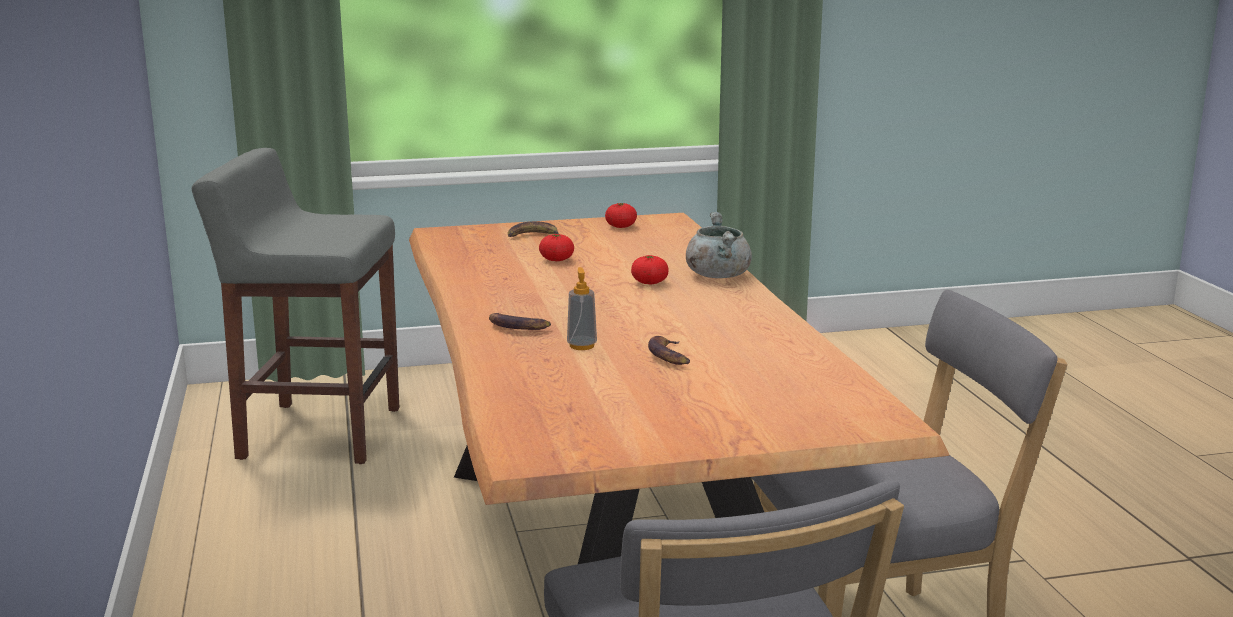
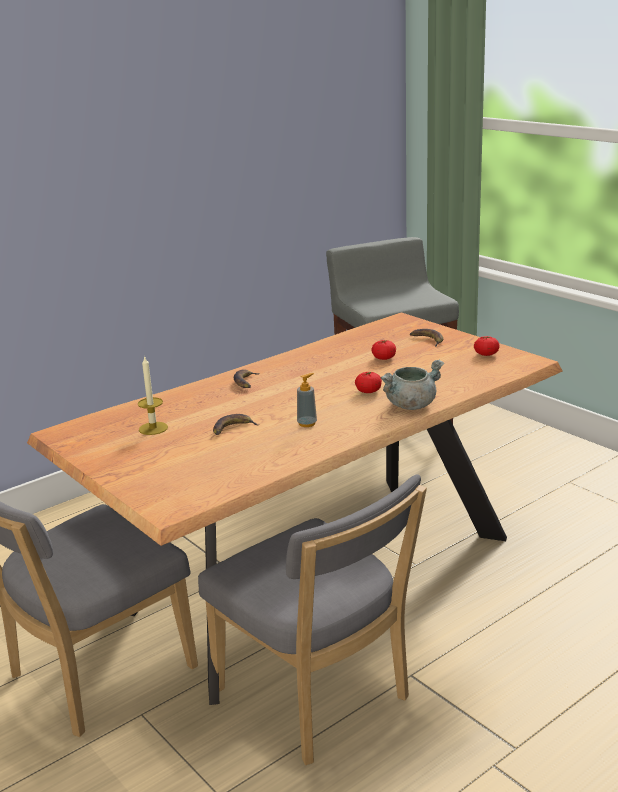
camera: 65 degrees right, 5 degrees up
soap dispenser [567,267,597,350] -> soap dispenser moved to [297,373,317,427]
none -> candle [138,355,168,435]

